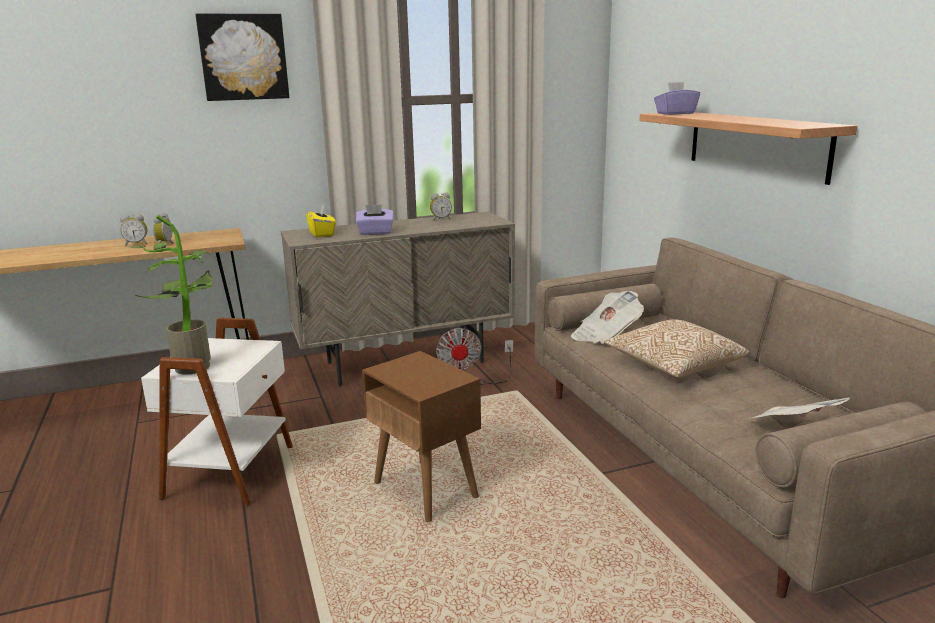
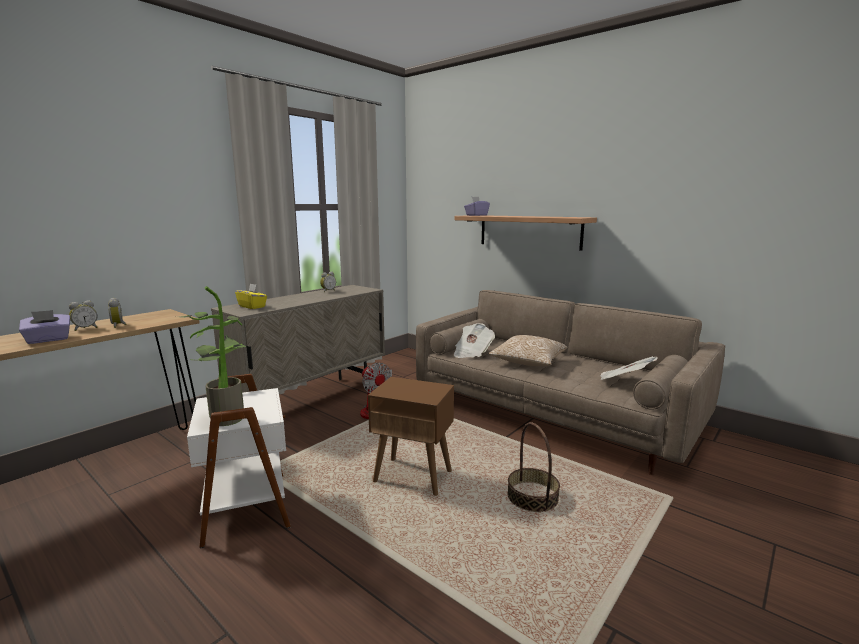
camera: 30 degrees left, 5 degrees down
picture [196,14,289,101] -> none
purple tissue box [356,205,393,235] -> purple tissue box moved to [19,310,70,344]
none -> basket [507,422,560,512]

